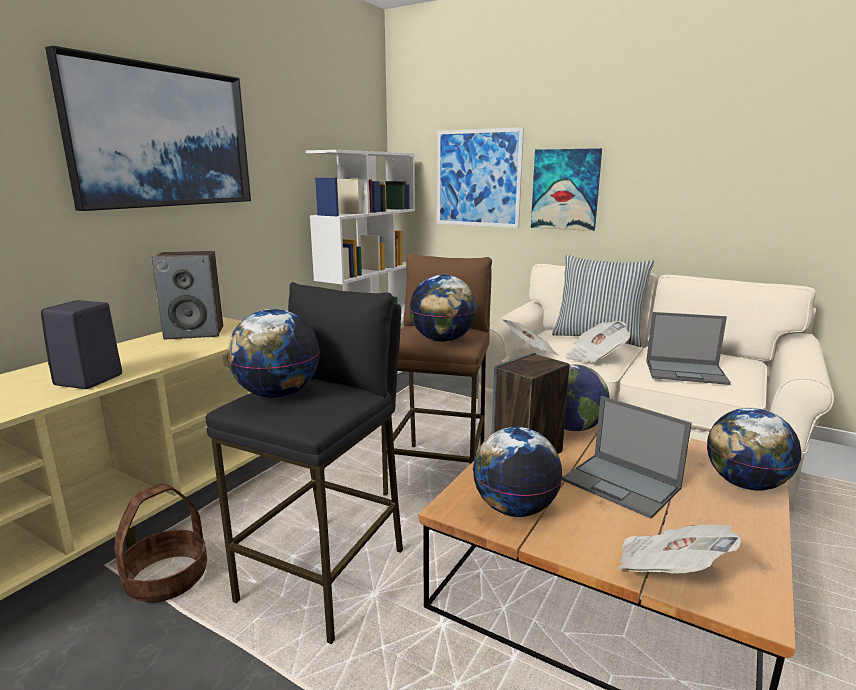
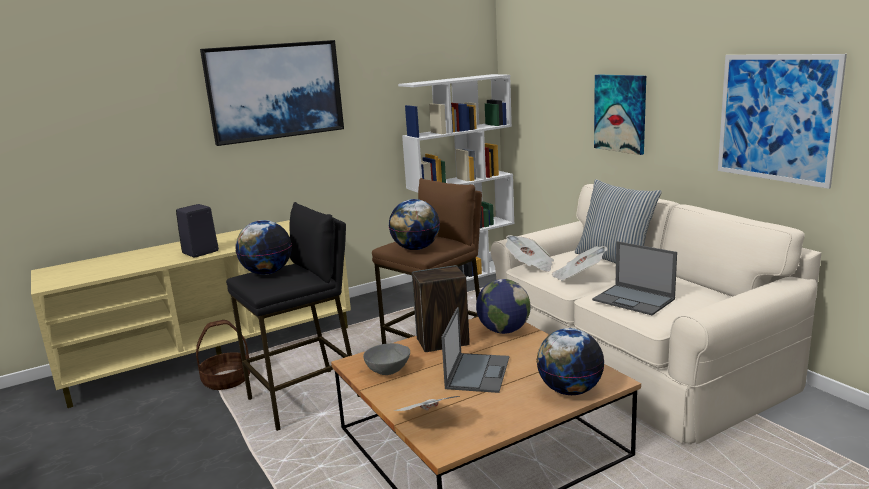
camera: 30 degrees right, 0 degrees up
speaker [151,251,223,339] -> none
picture [437,127,524,228] -> picture moved to [718,54,847,189]
globe [473,427,563,517] -> grey bowl [363,343,410,375]
laptop [562,396,692,519] -> laptop turned 150 degrees counterclockwise [441,307,509,393]

